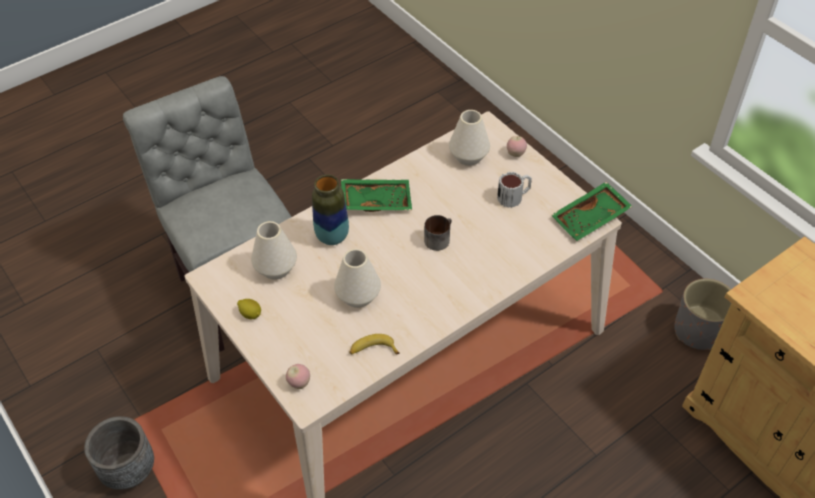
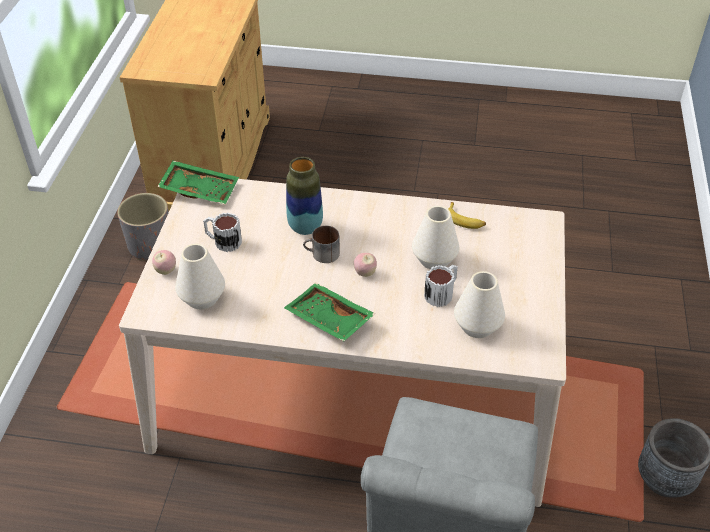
camera: 135 degrees left, 5 degrees down
lemon [237,299,261,319] -> none
apple [286,364,310,389] -> apple moved to [354,253,377,277]
vase [312,175,349,245] -> vase moved to [286,157,323,235]
none -> mug [424,264,458,307]

